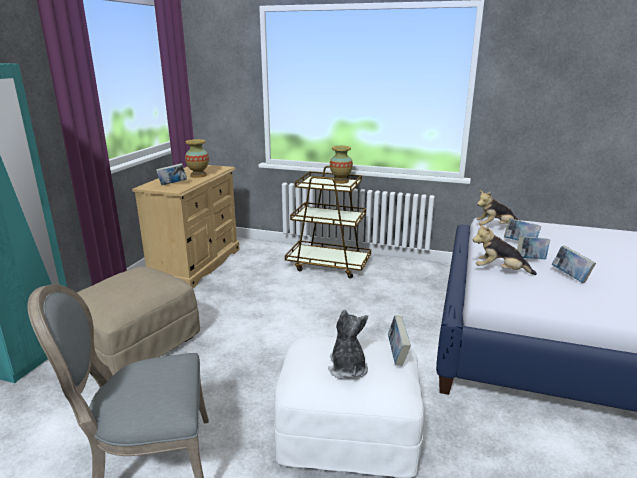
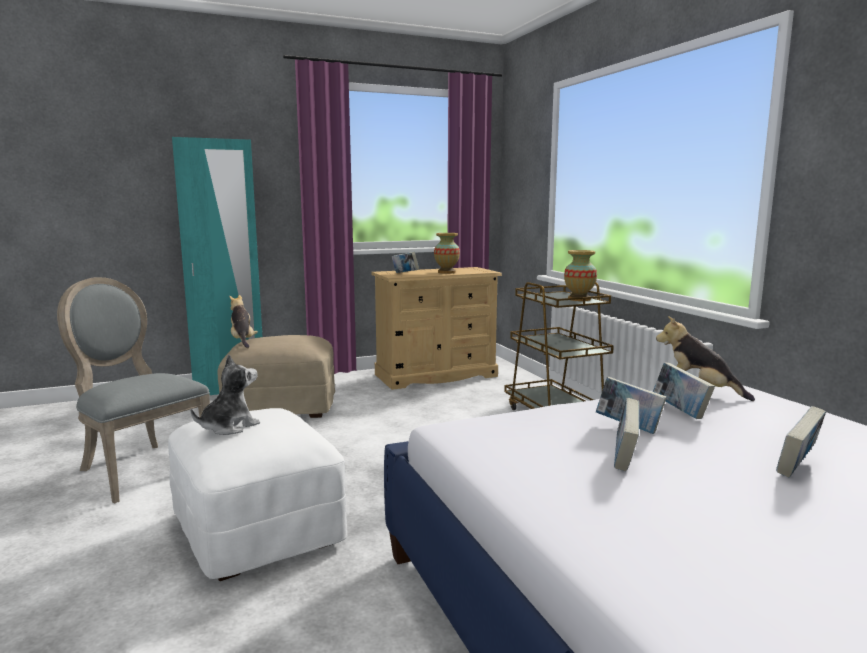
camera: 50 degrees right, 10 degrees down
book [388,315,411,366] -> book moved to [776,406,826,477]
plush toy [473,223,537,275] -> plush toy moved to [229,295,258,348]

